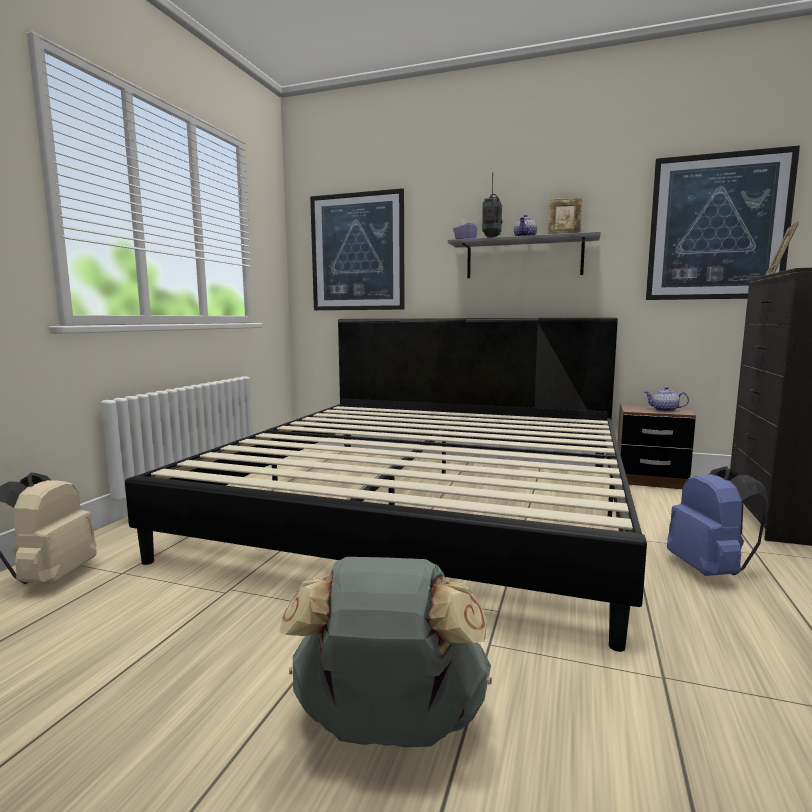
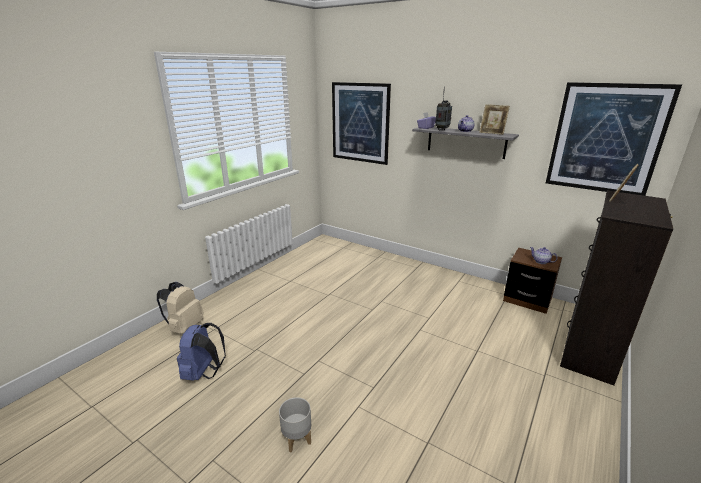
camera: 15 degrees right, 15 degrees up
bed [125,318,647,652] -> none
grey backpack [279,557,492,747] -> grey planter [279,397,311,453]
blue backpack [667,466,769,576] -> blue backpack moved to [177,323,226,381]

